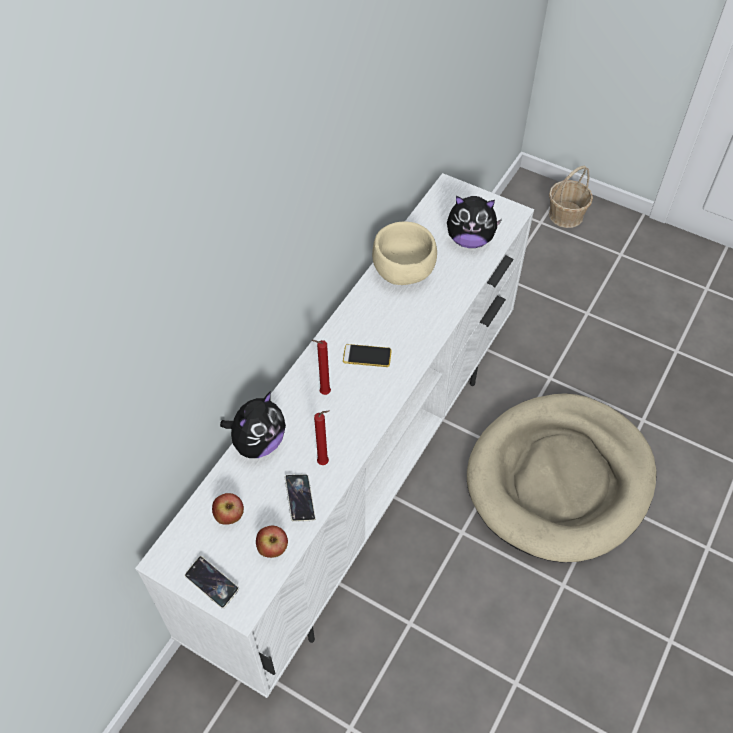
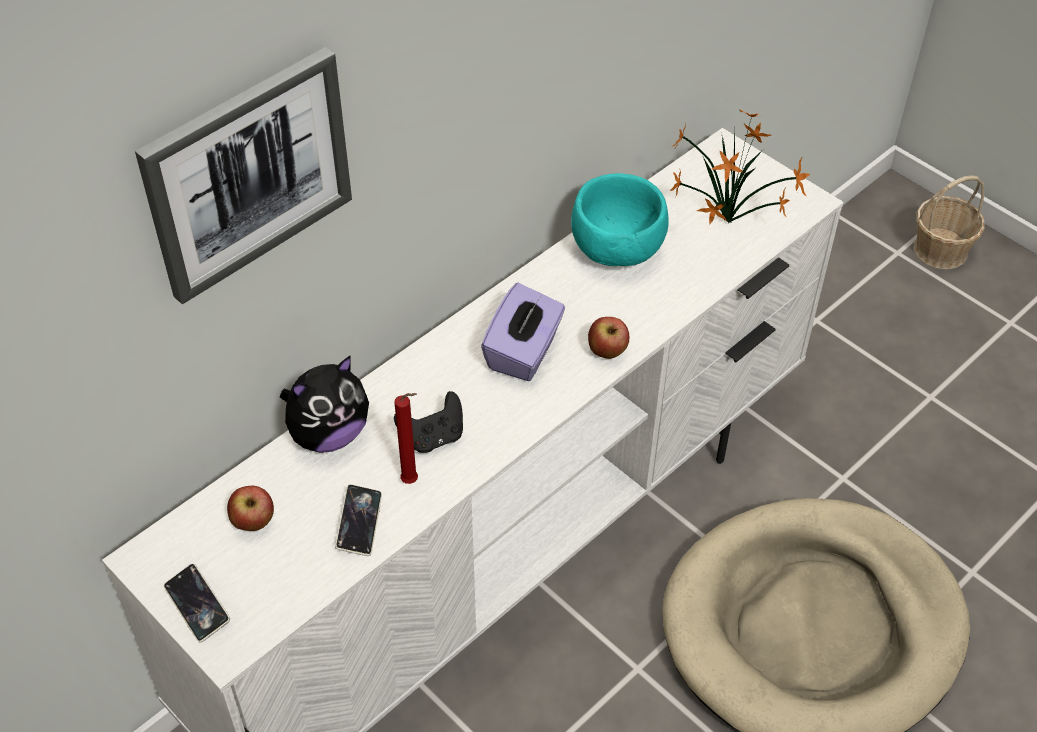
camera: 15 degrees right, 5 degrees down
apple [256,525,288,558] -> apple moved to [588,317,629,359]
red candle [312,340,331,395] -> none
phone [343,344,392,367] -> purple tissue box [481,283,565,381]
beige bowl [372,221,437,285] -> turquoise bowl [571,173,669,266]
plush toy [447,196,502,248] -> potted plant [670,109,810,225]
none -> picture [135,47,352,304]
none -> black game controller [394,391,463,453]

